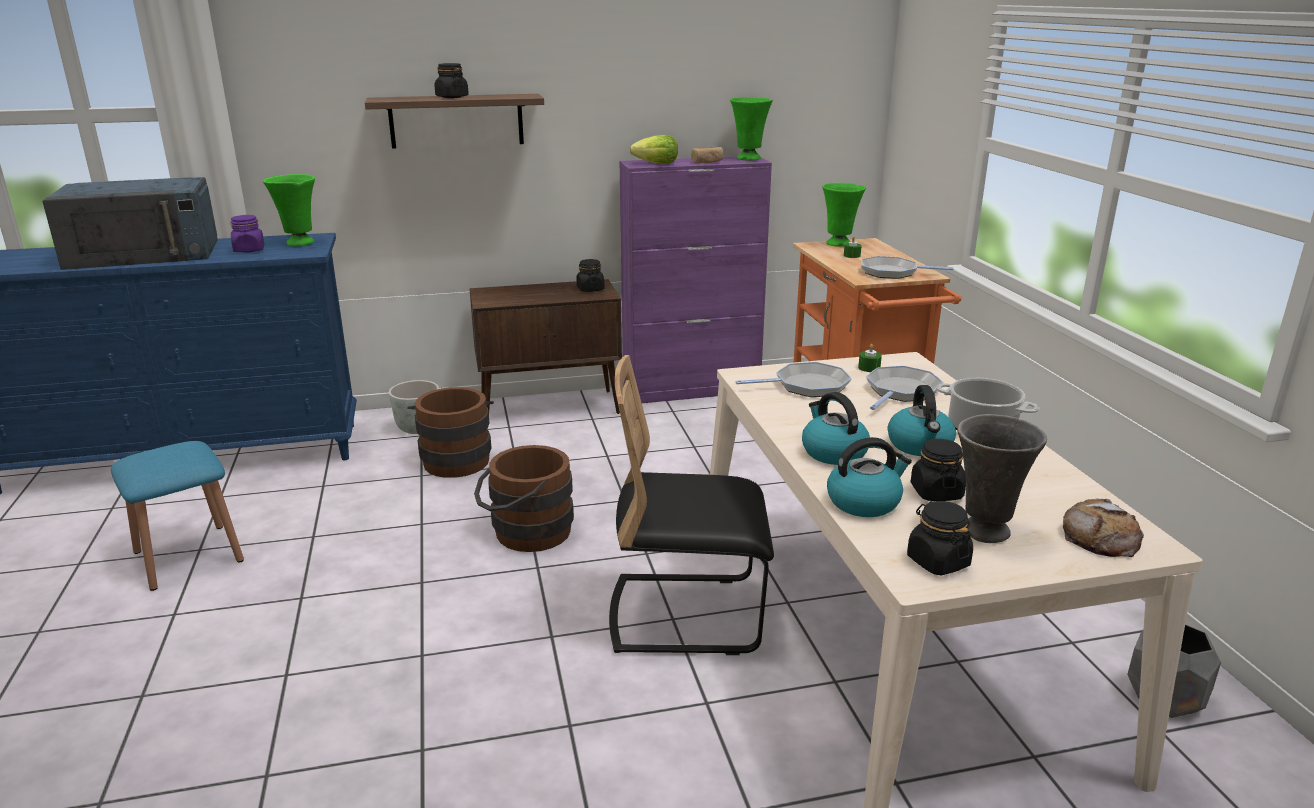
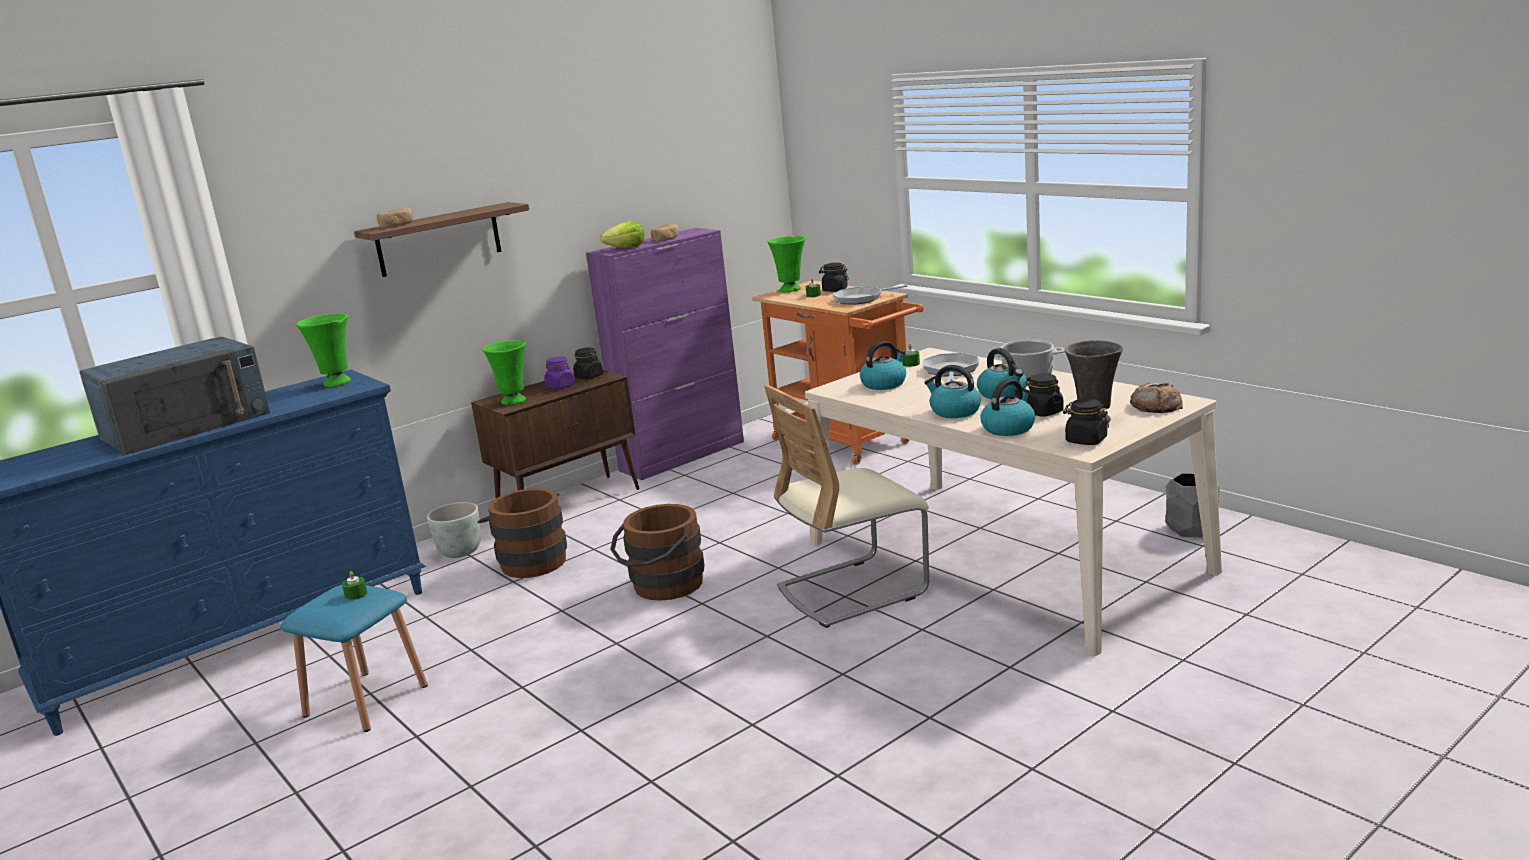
camera: 25 degrees left, 5 degrees down
purple jar [230,215,264,253] -> purple jar moved to [544,357,575,389]
black jar [434,63,469,98] -> black jar moved to [819,263,849,292]
black chair [609,355,774,655] -> beige chair [764,385,929,628]
green vase [730,97,773,161] -> green vase moved to [483,340,526,405]
frying pan [736,362,852,397] -> kettle [860,341,906,390]
none -> green candle [342,571,368,600]
none -> bread [377,208,413,228]

